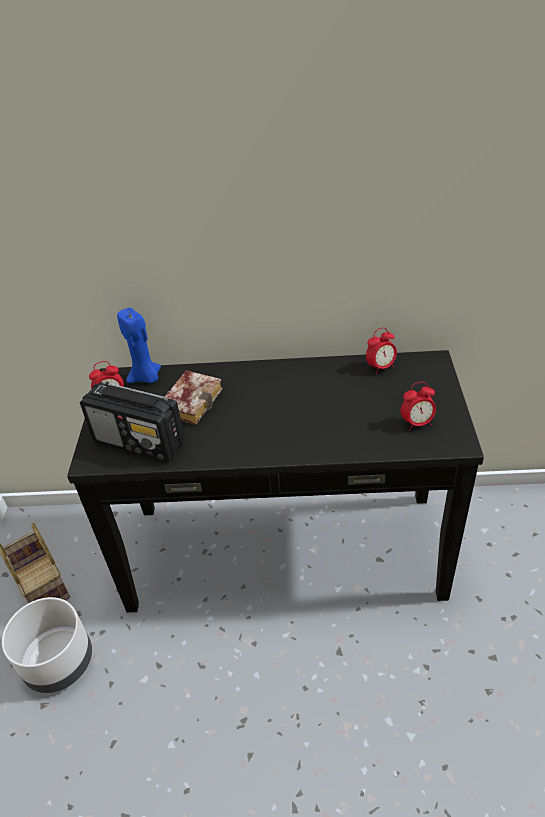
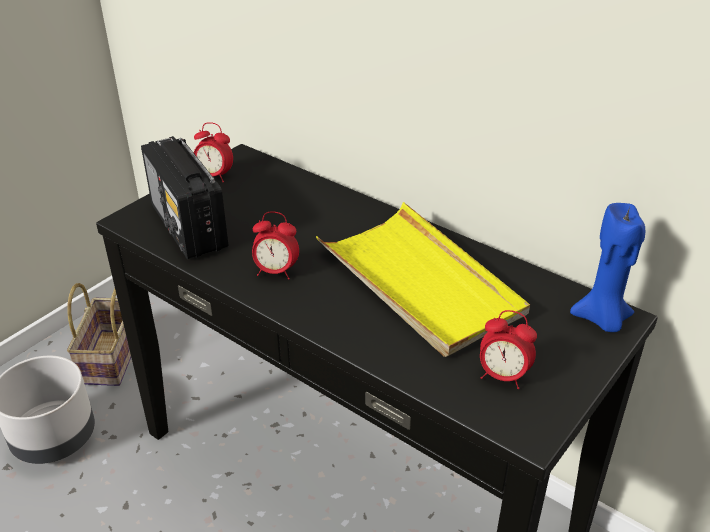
camera: 35 degrees right, 5 degrees down
blue candle [117,308,161,383] -> blue candle moved to [570,203,645,332]
book [165,371,223,425] -> none
alarm clock [366,328,397,374] -> alarm clock moved to [252,212,299,280]
none -> yellow tray [316,202,530,357]

